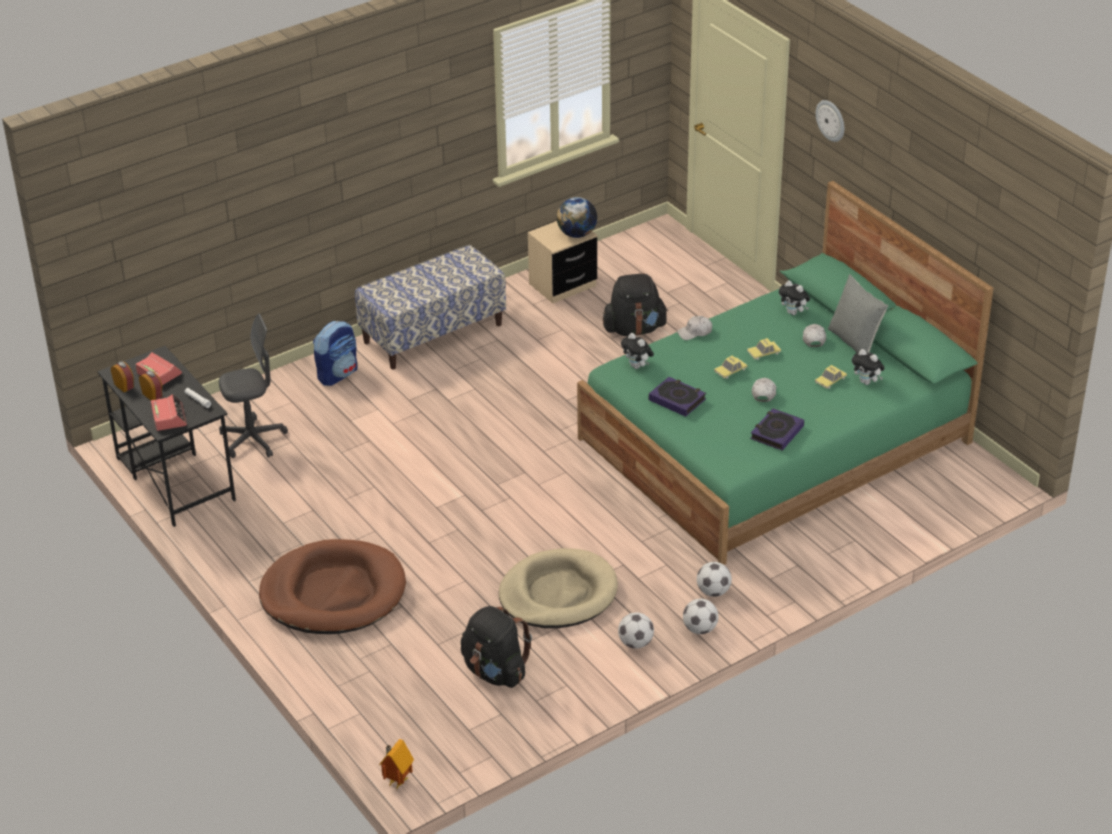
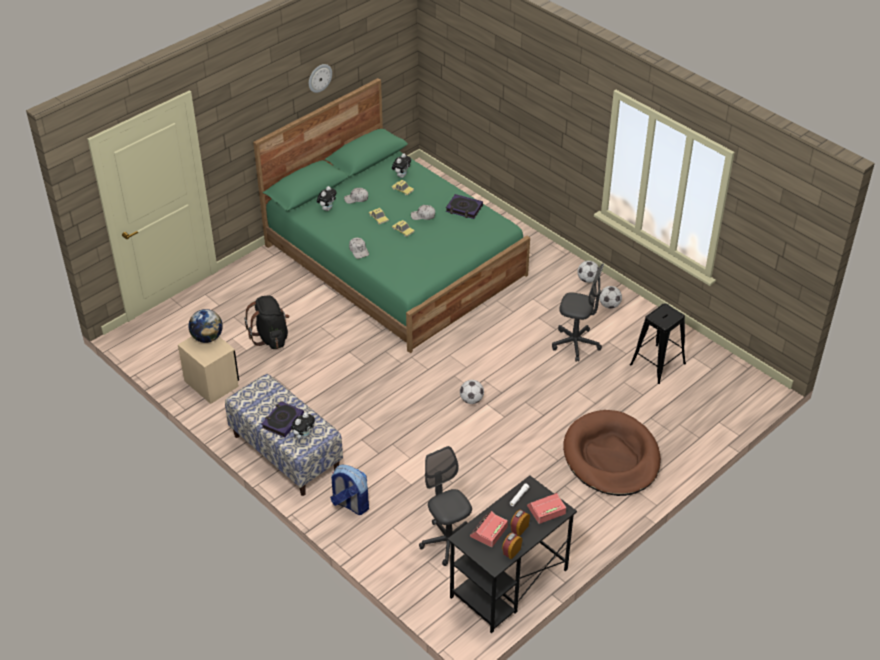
camera: 100 degrees left, 5 degrees up
toy house [379,739,414,790] -> none
black backpack [461,606,532,688] -> black stool [630,303,686,384]
beige dog bed [499,548,618,628] -> grey office chair [552,263,604,362]
plush toy [621,333,654,369] -> plush toy moved to [291,412,315,439]
book [649,377,706,417] -> book moved to [261,401,304,438]
football [697,562,732,597] -> football moved to [460,380,484,404]
wall clock [816,100,844,142] -> wall clock moved to [309,64,332,93]
grey pillow [828,274,888,353] -> none

